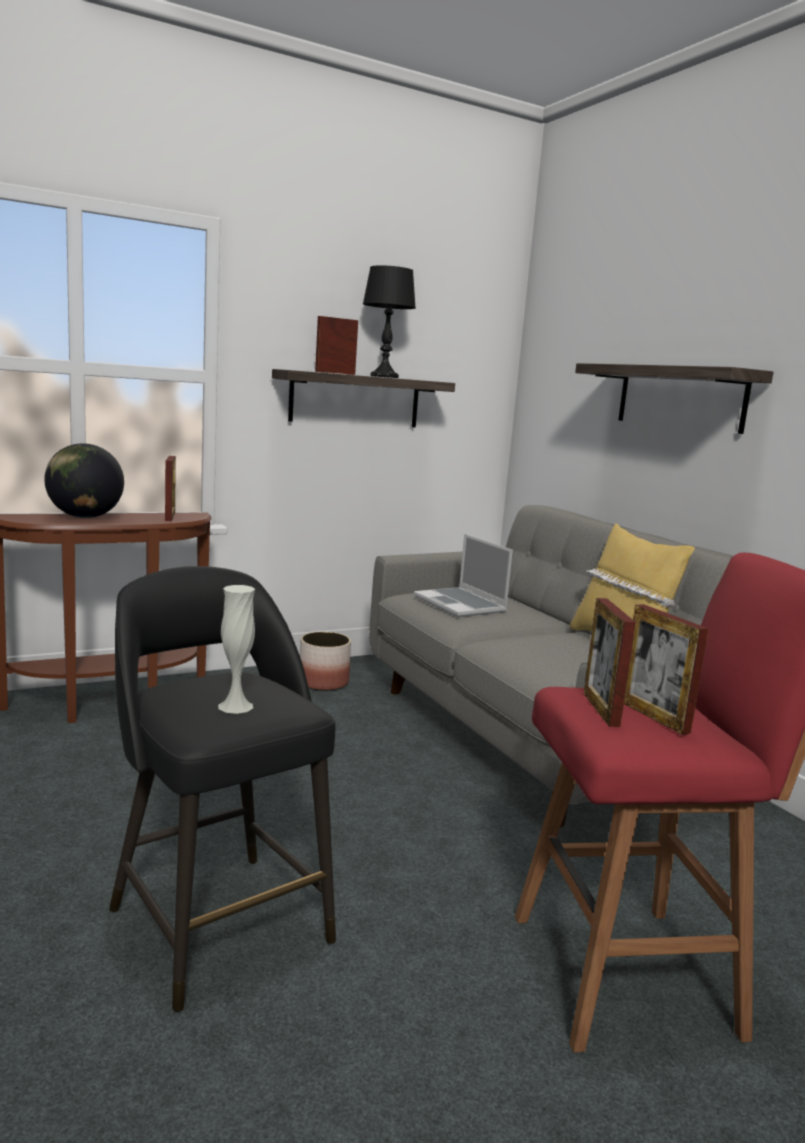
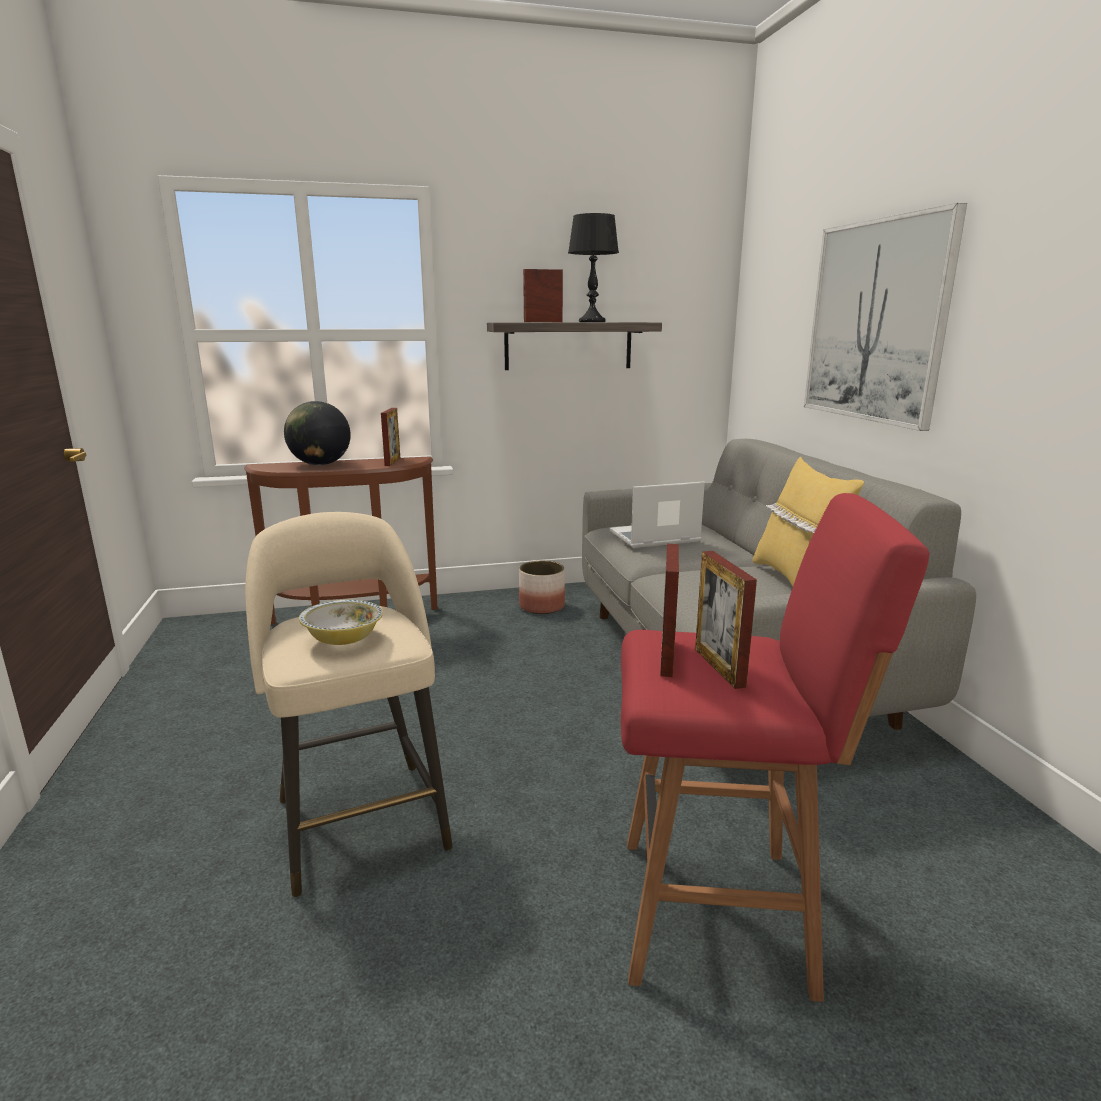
camera: 15 degrees right, 5 degrees up
black stool [109,566,336,1012] -> beige stool [245,512,453,897]
white vase [218,585,255,714] -> bowl [299,600,383,645]
laptop [414,534,513,617] -> laptop turned 90 degrees clockwise [610,482,705,548]
shelf [575,363,774,434] -> picture [804,203,967,431]

